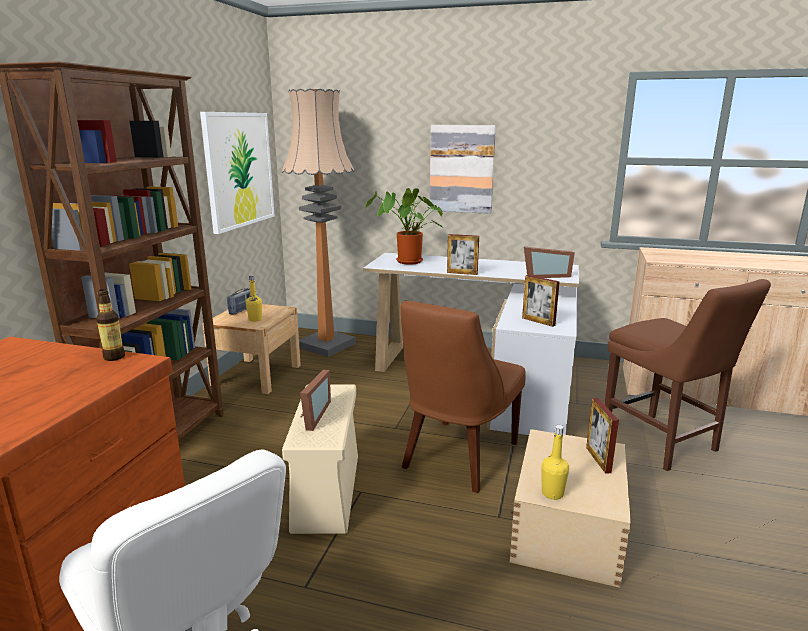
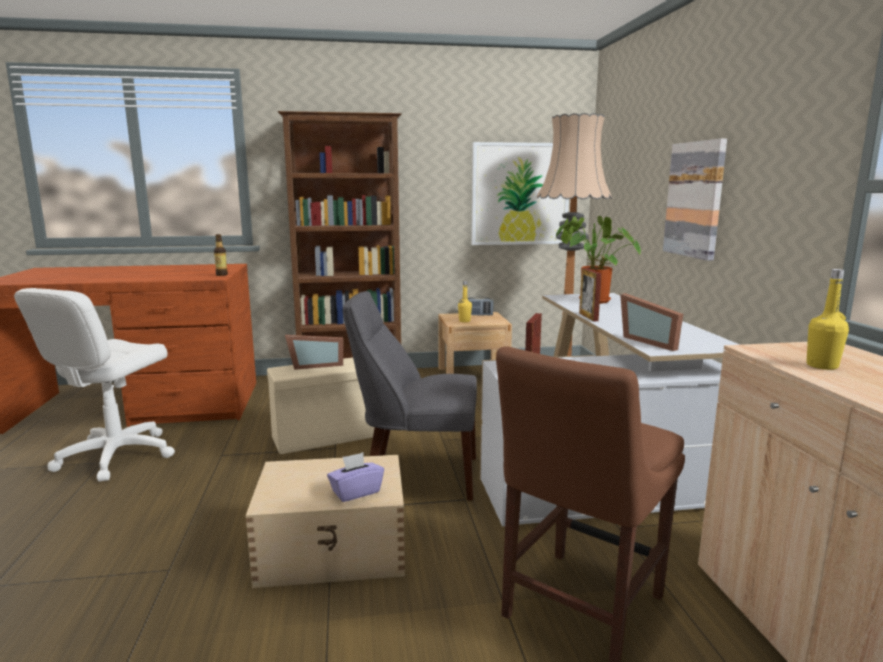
camera: 65 degrees right, 5 degrees down
brown chair [400,301,526,493] -> grey chair [343,291,477,501]
yellow bottle [542,425,569,500] -> yellow bottle moved to [807,269,849,370]
picture frame [586,398,619,474] -> purple tissue box [327,452,384,502]

